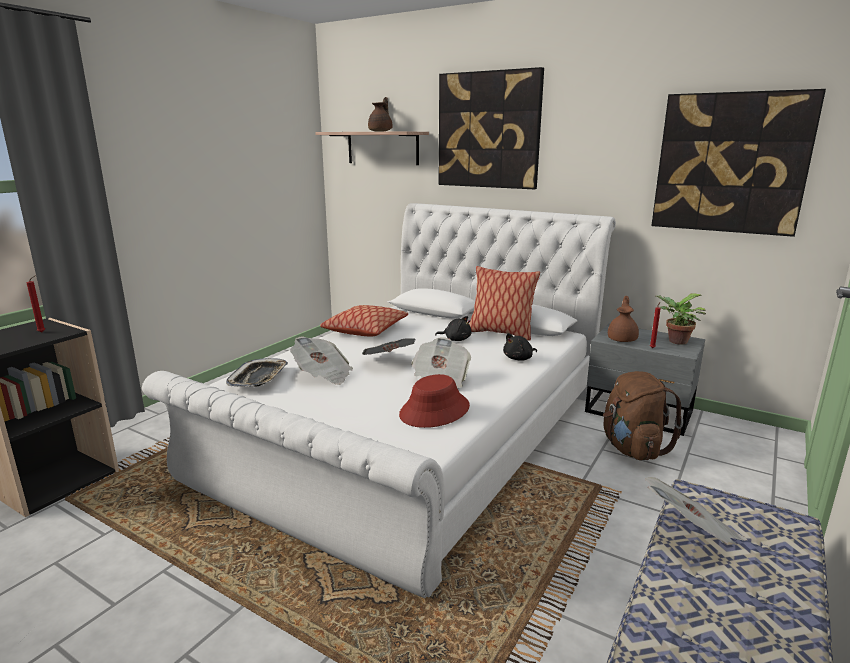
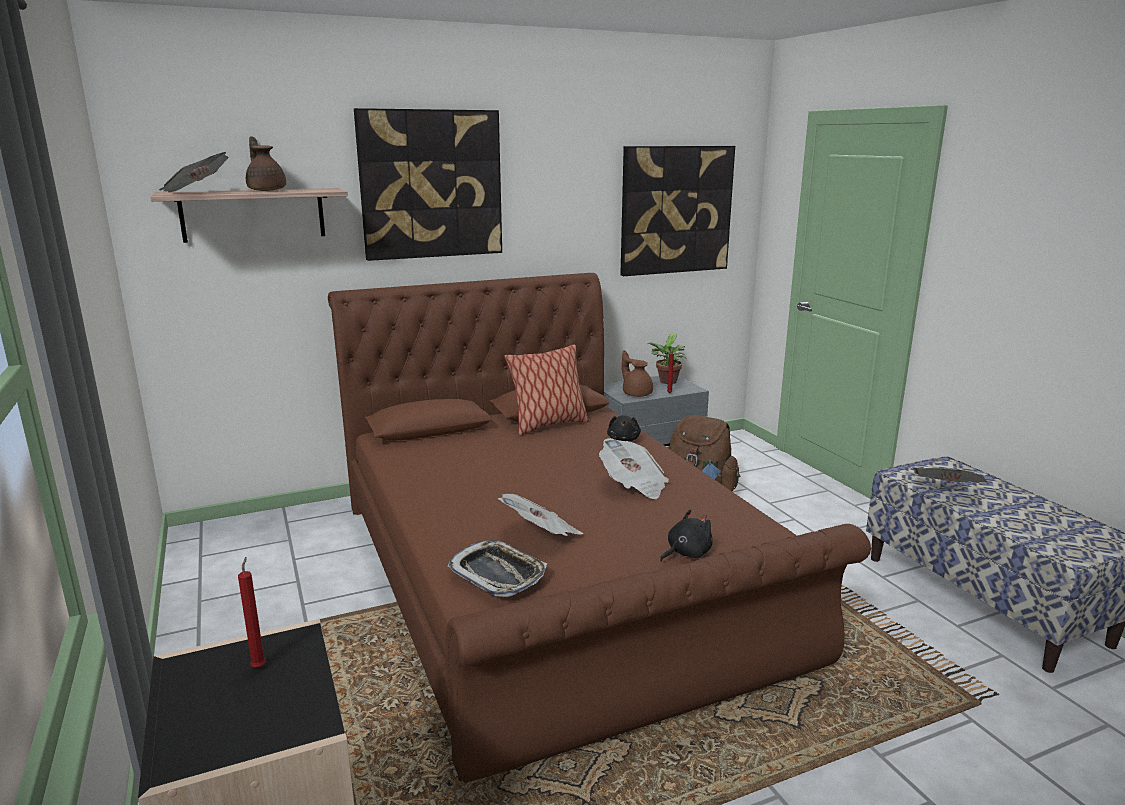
camera: 55 degrees left, 0 degrees up
white bed [142,203,616,598] -> brown bed [328,273,871,783]
pillow [320,305,408,336] -> none
newspaper [362,338,415,355] -> newspaper moved to [159,152,228,192]
red hat [399,374,470,428] -> none
black plush toy [435,316,472,341] -> black plush toy moved to [660,510,712,561]

